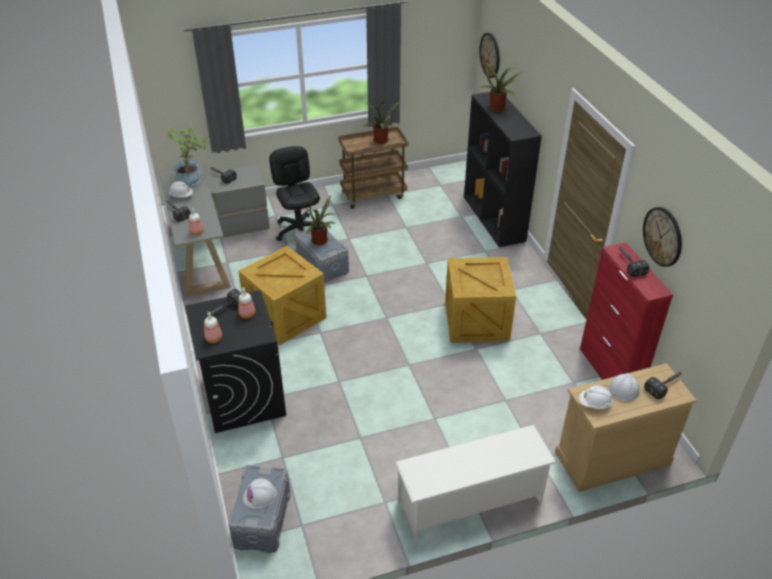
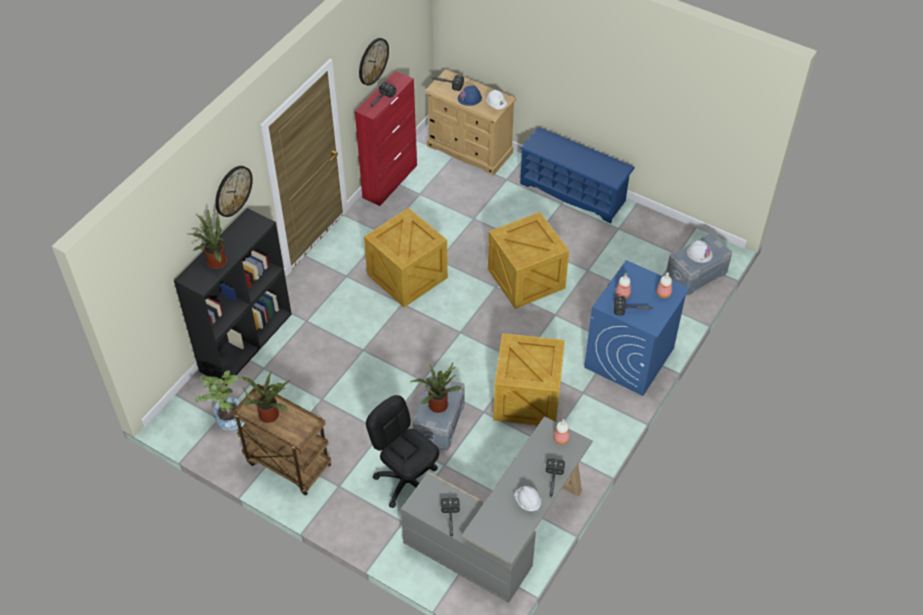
camera: 130 degrees left, 10 degrees up
potted plant [167,127,209,186] -> potted plant moved to [195,370,243,430]
black washing machine [185,290,286,433] -> blue washing machine [584,260,690,396]
black office chair [269,146,320,241] -> black office chair turned 105 degrees clockwise [366,395,439,508]
white shoe rack [395,425,556,540] -> blue shoe rack [520,127,635,224]
wall clock [479,33,500,78] -> wall clock moved to [215,166,253,217]
white hard hat [609,373,640,402] -> blue hard hat [458,86,482,106]
none -> crate [488,212,569,309]

